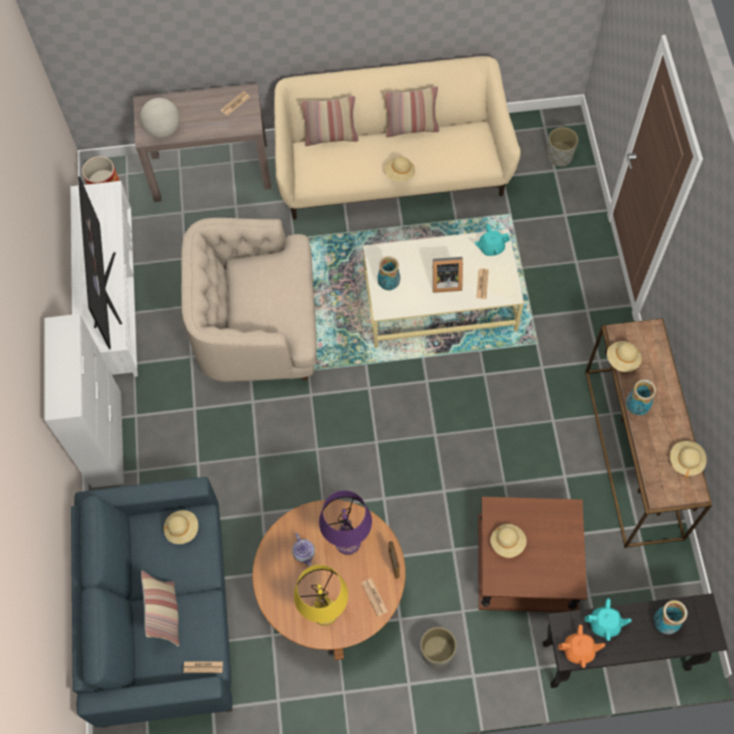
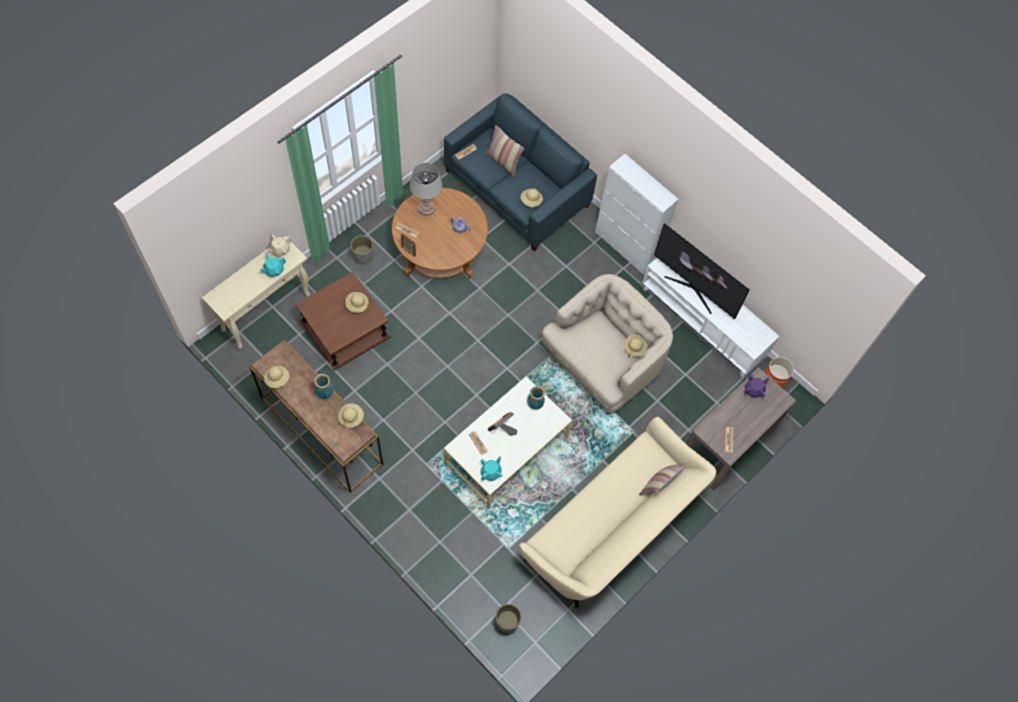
camera: 135 degrees right, 0 degrees up
globe [140,98,180,138] -> purple teapot [744,374,769,398]
yellow table lamp [294,565,348,626] -> grey table lamp [410,163,442,216]
purple table lamp [319,490,372,555] -> none
pillow [383,86,439,138] -> none
beige hat [385,156,415,182] -> beige hat moved to [624,334,648,357]
black console table [543,593,728,688] -> beige console table [202,236,310,349]
orange teapot [558,624,605,668] -> beige teapot [267,234,292,257]
vase [654,600,688,634] -> none

